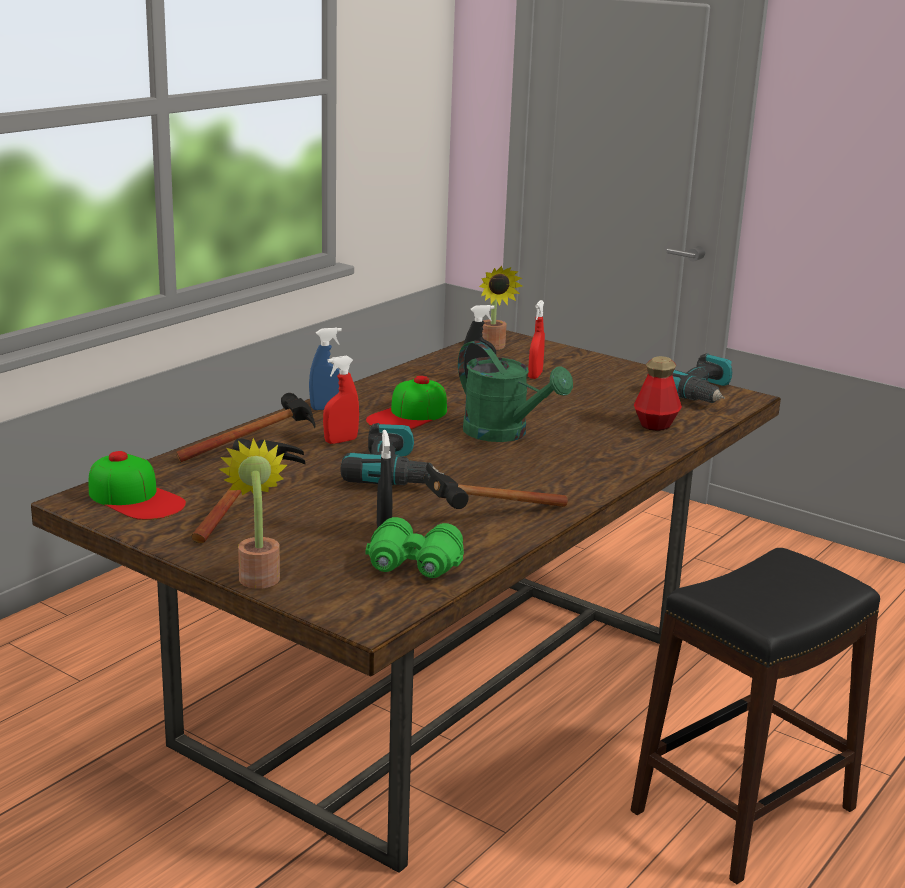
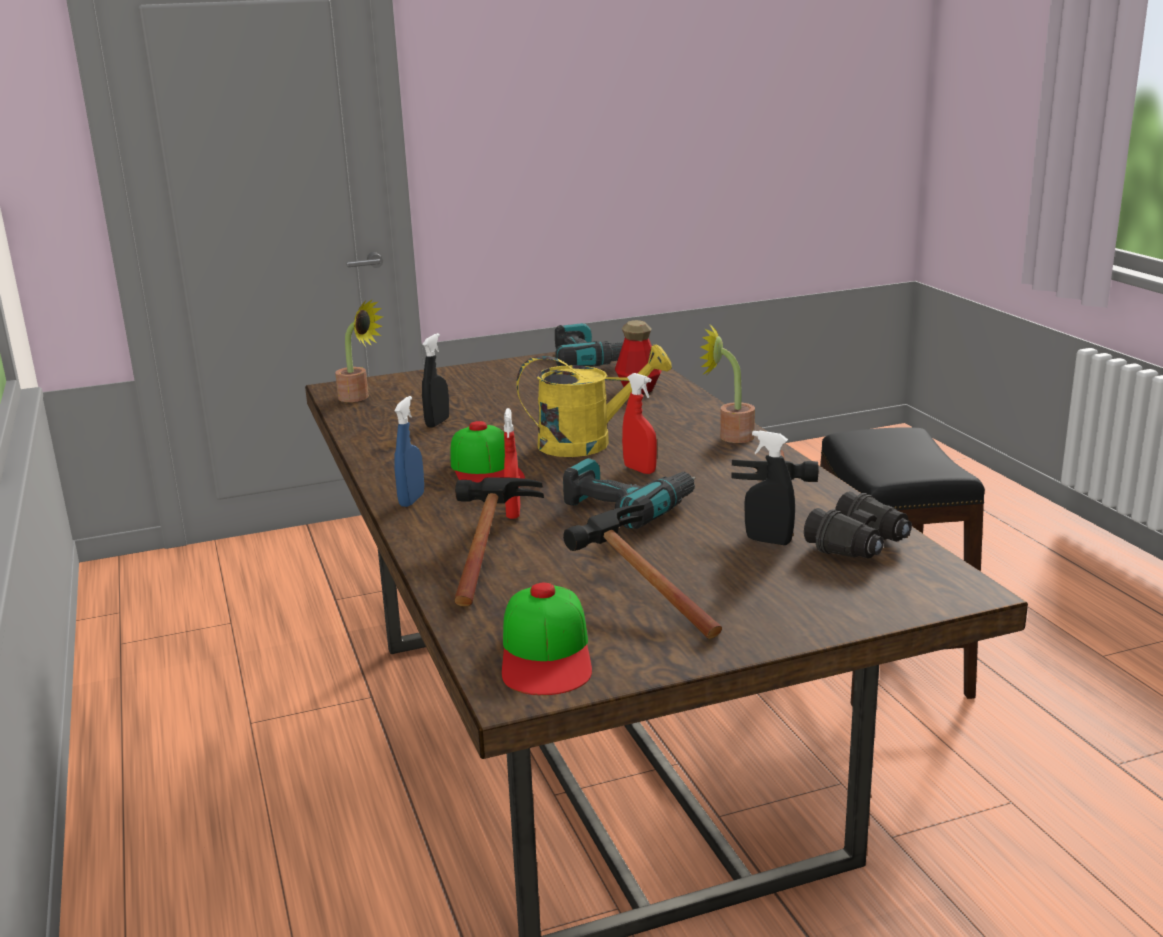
camera: 55 degrees left, 0 degrees up
cap [89,451,186,520] -> cap turned 105 degrees clockwise [502,583,592,695]
potted plant [219,438,287,589] -> potted plant moved to [700,324,755,443]
green binoculars [366,517,464,578] -> black binoculars [804,491,912,559]
green watering can [458,341,573,442] -> yellow watering can [517,344,672,457]
red spray bottle [528,300,545,379] -> red spray bottle moved to [622,373,657,474]

